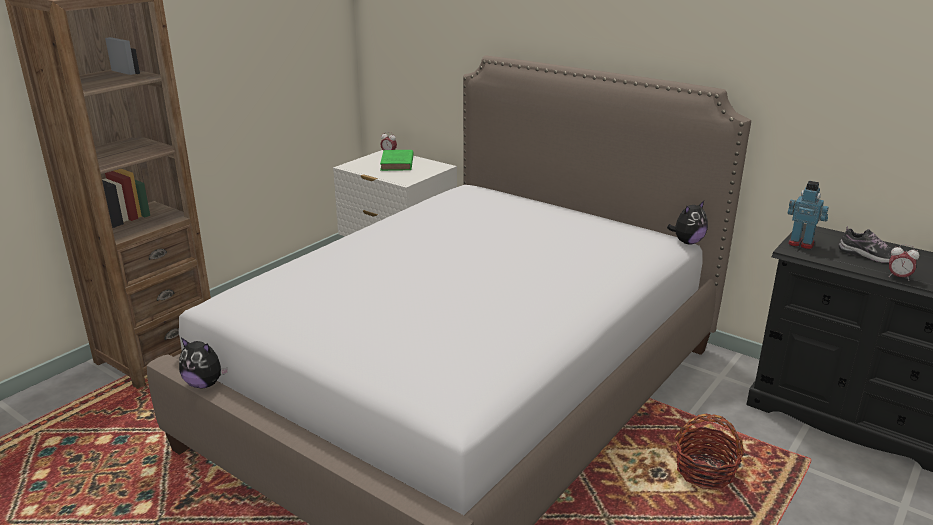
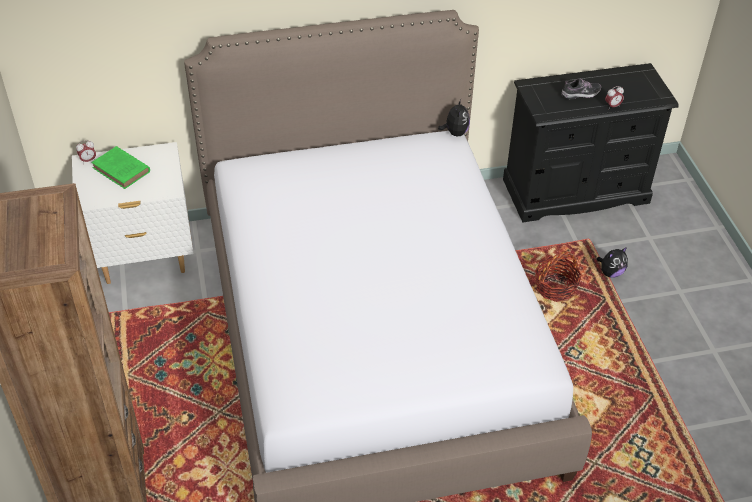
camera: 50 degrees left, 20 degrees up
plush toy [179,338,228,389] -> plush toy moved to [597,247,628,278]
toy robot [788,181,829,249] -> none

